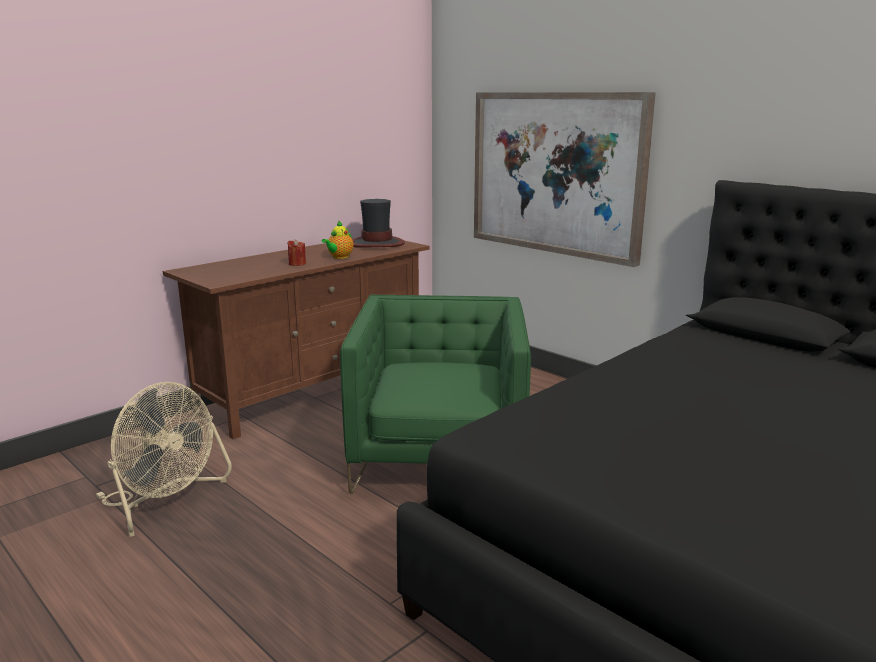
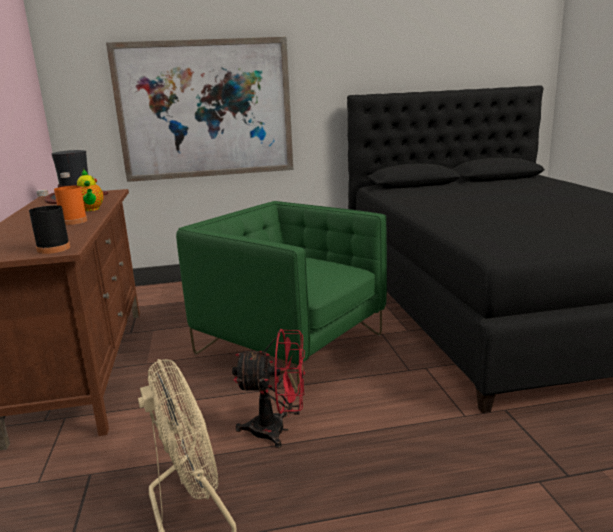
camera: 55 degrees left, 0 degrees up
red candle [287,239,306,266] -> orange bottle [54,172,87,225]
none -> black bottle [29,190,70,254]
none -> red fan [232,329,305,448]

